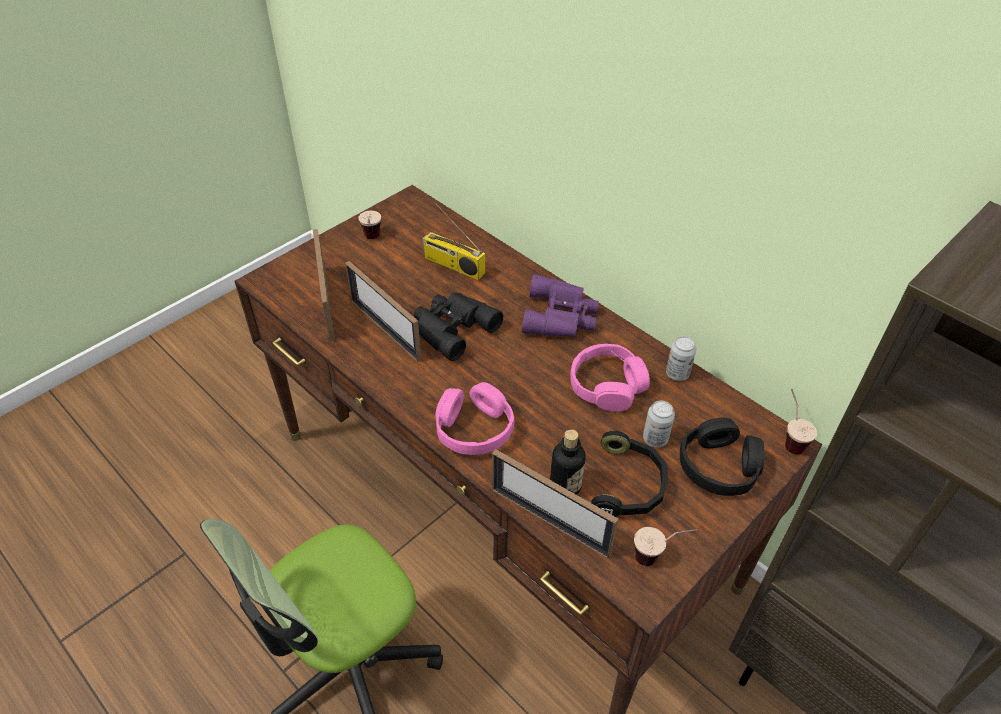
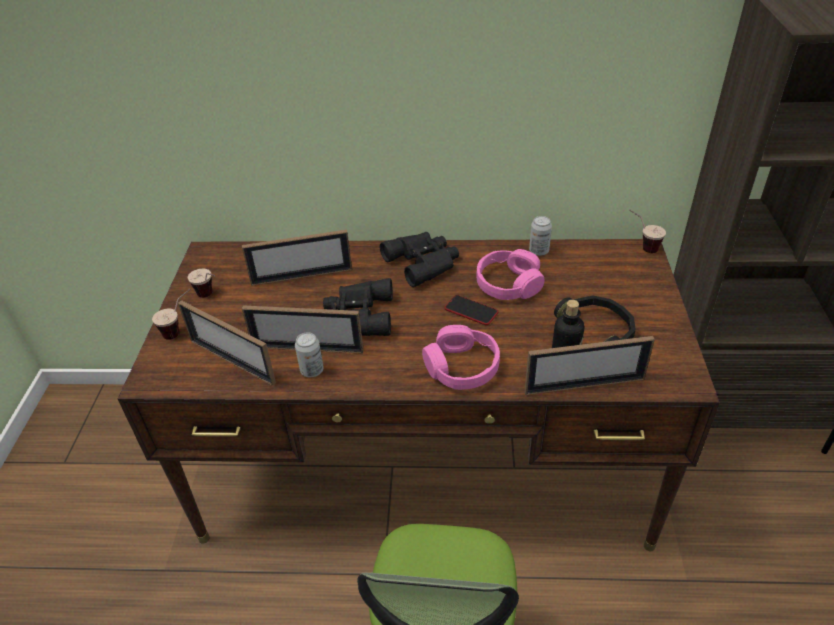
camera: 40 degrees left, 5 degrees down
radio [422,204,485,280] -> picture frame [242,230,352,286]
purple binoculars [522,274,599,337] -> black binoculars [380,232,459,287]
cup [634,527,697,566] -> cup moved to [152,289,191,340]
can [643,401,675,447] -> can moved to [295,332,324,377]
black headphones [680,418,765,496] -> none
none -> phone [445,295,498,325]

